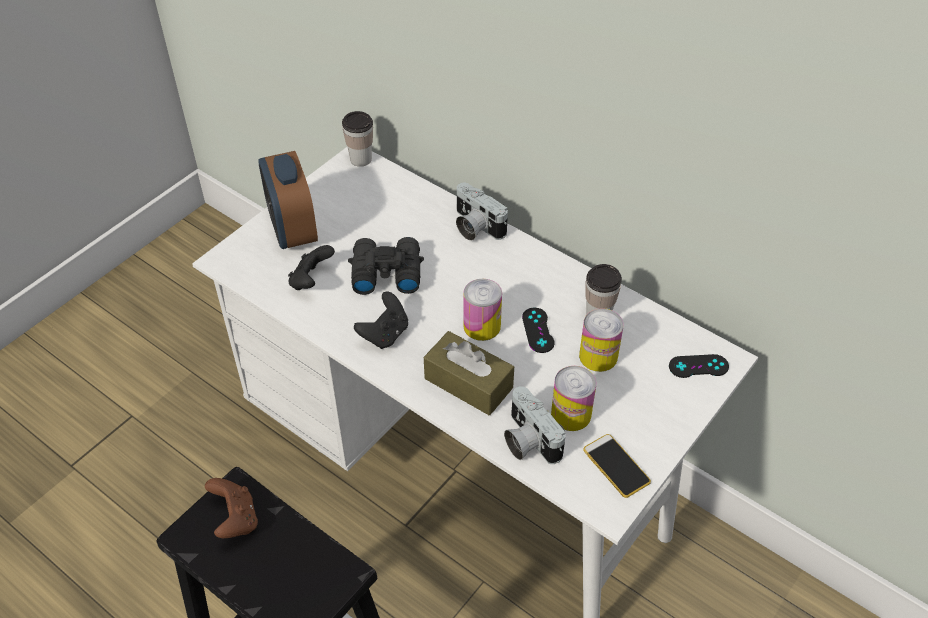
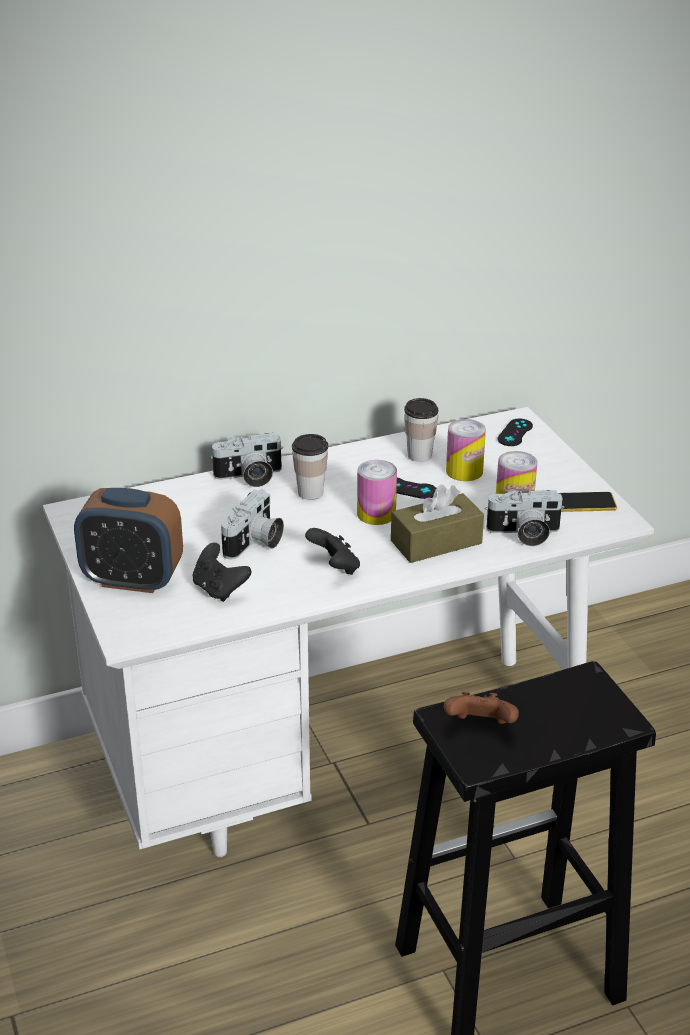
camera: 60 degrees left, 15 degrees down
cup [342,111,373,167] -> cup moved to [292,434,328,500]
black binoculars [348,237,424,295] -> camera [221,490,284,559]

